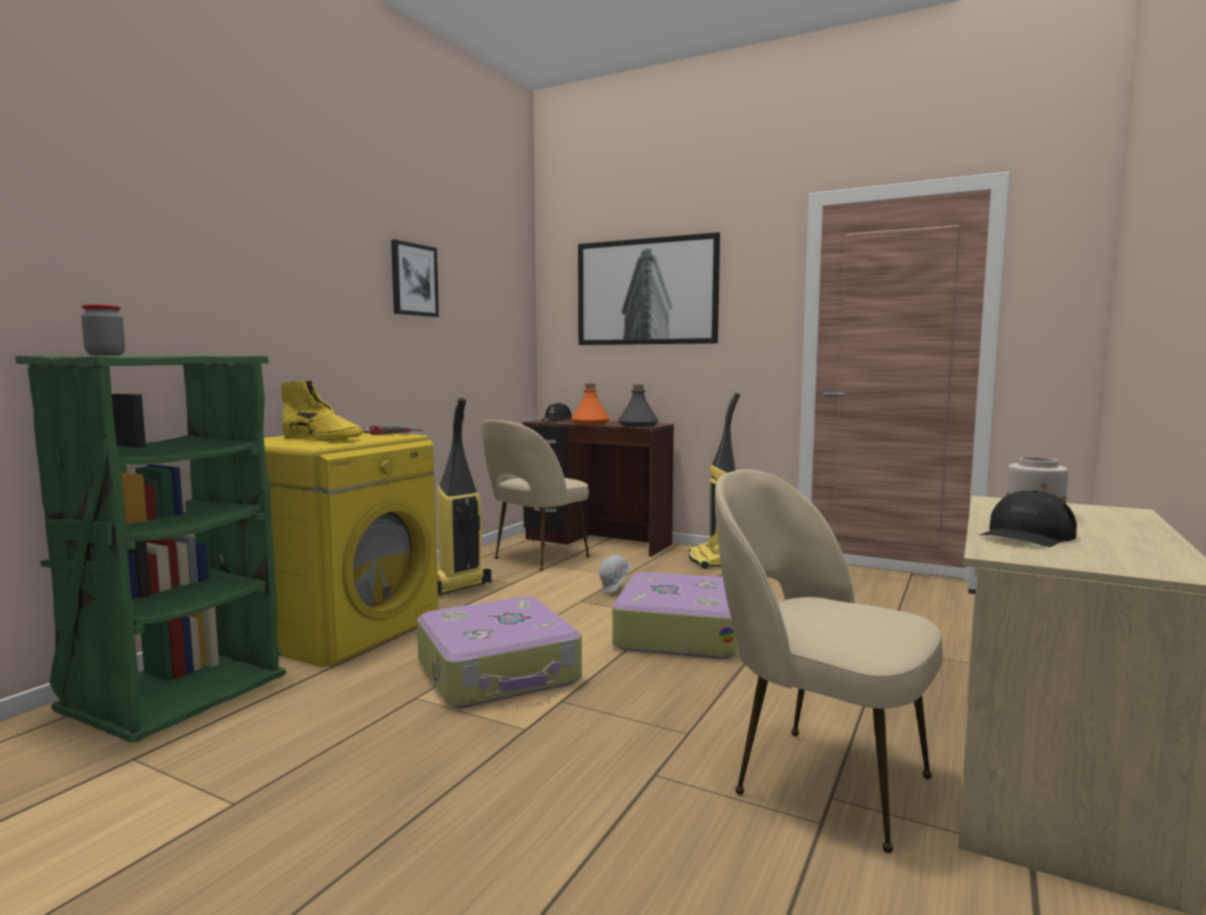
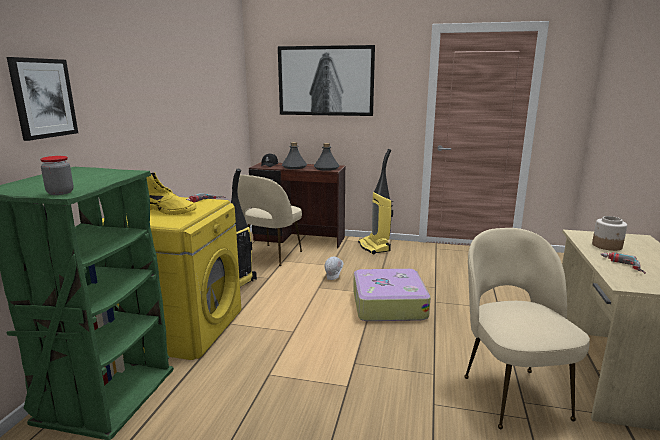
camera: 15 degrees left, 10 degrees up
picture [391,239,439,317] -> picture moved to [7,57,78,141]
suitcase [417,596,582,708] -> none
orange bottle [571,384,610,424] -> grey bottle [282,142,307,169]
beige chair [715,469,943,853] -> beige chair turned 60 degrees clockwise [464,228,590,429]
black cap [980,490,1077,547] -> power drill [600,252,646,274]

